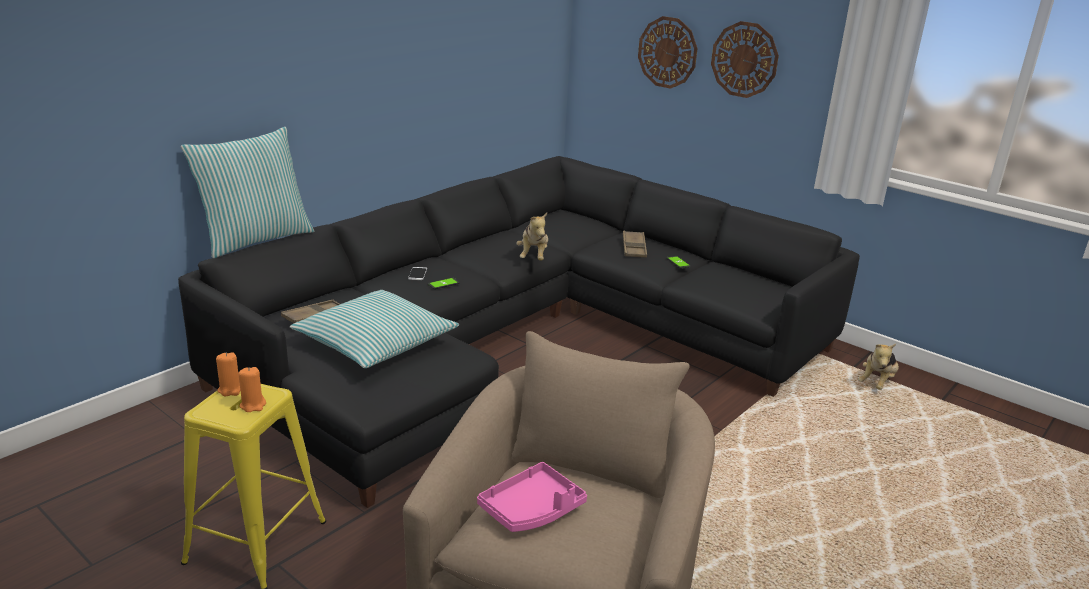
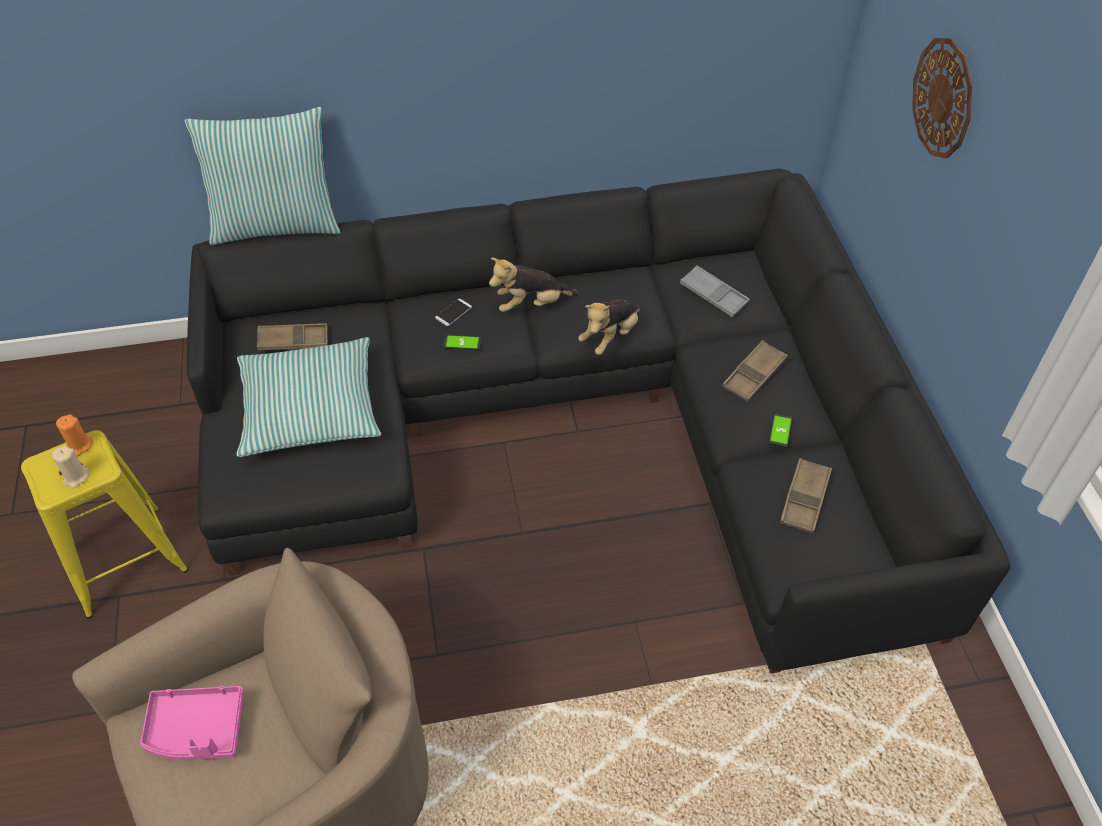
camera: 40 degrees right, 25 degrees up
orange candle [238,367,266,412] -> beige candle [52,446,89,488]
wall clock [711,21,779,98] -> none
plush toy [858,344,899,390] -> plush toy moved to [489,257,579,312]
none -> grey tray [680,265,750,318]
none -> brown tray [779,458,832,534]

